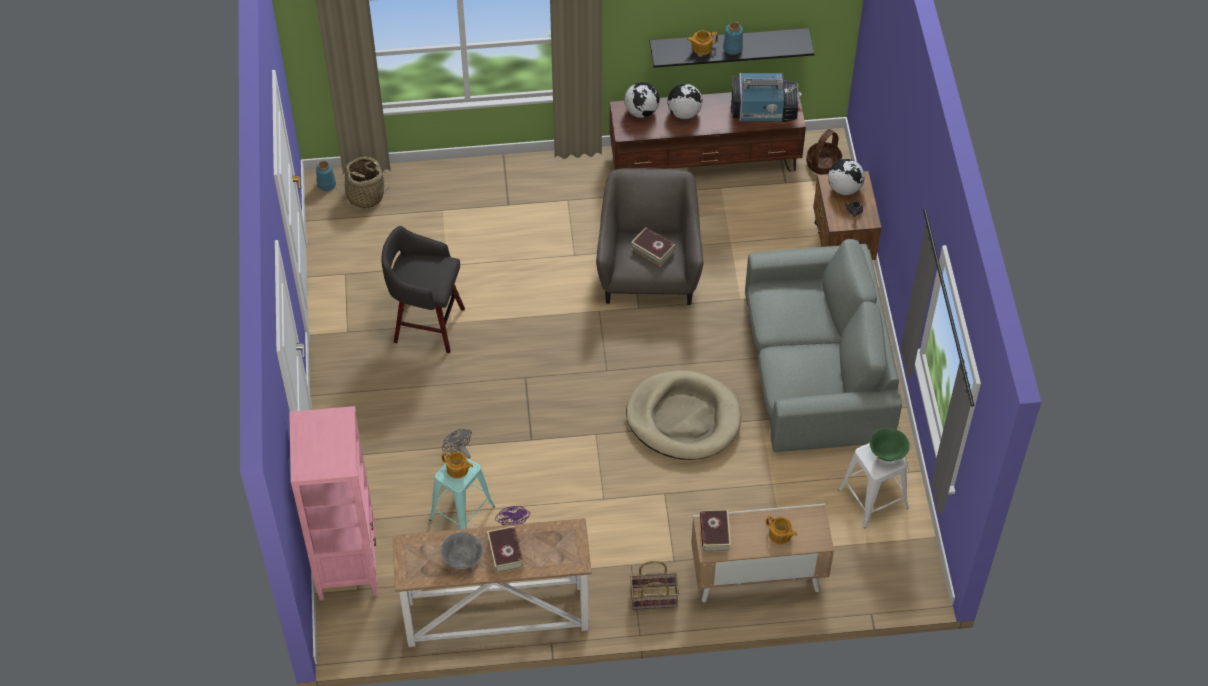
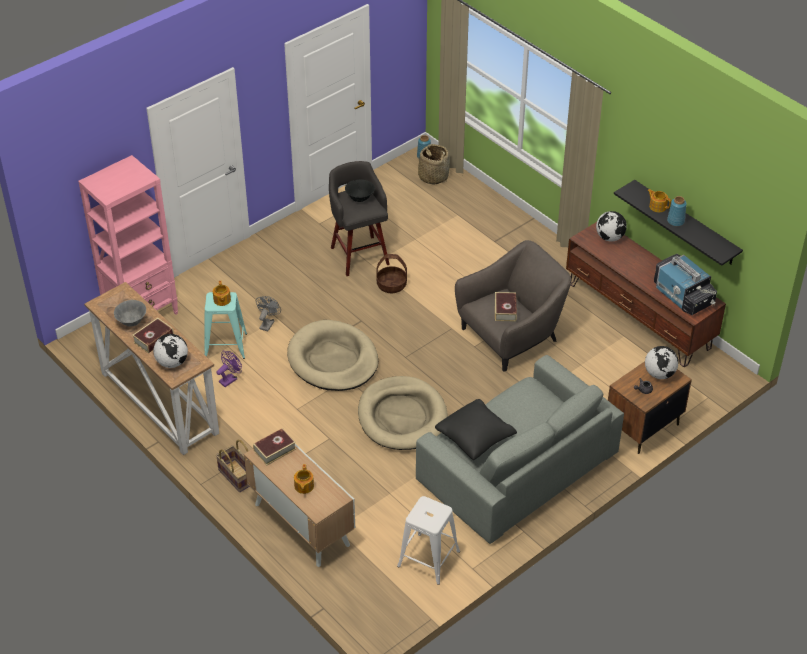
camera: 55 degrees right, 10 degrees down
globe [667,84,703,119] -> globe moved to [153,334,188,368]
basket [806,129,842,175] -> basket moved to [377,254,407,293]
green bowl [870,428,910,462] -> none
none -> beige dog bed [287,320,378,391]
none -> black bowl [345,179,375,202]
none -> black pillow [435,399,517,460]

